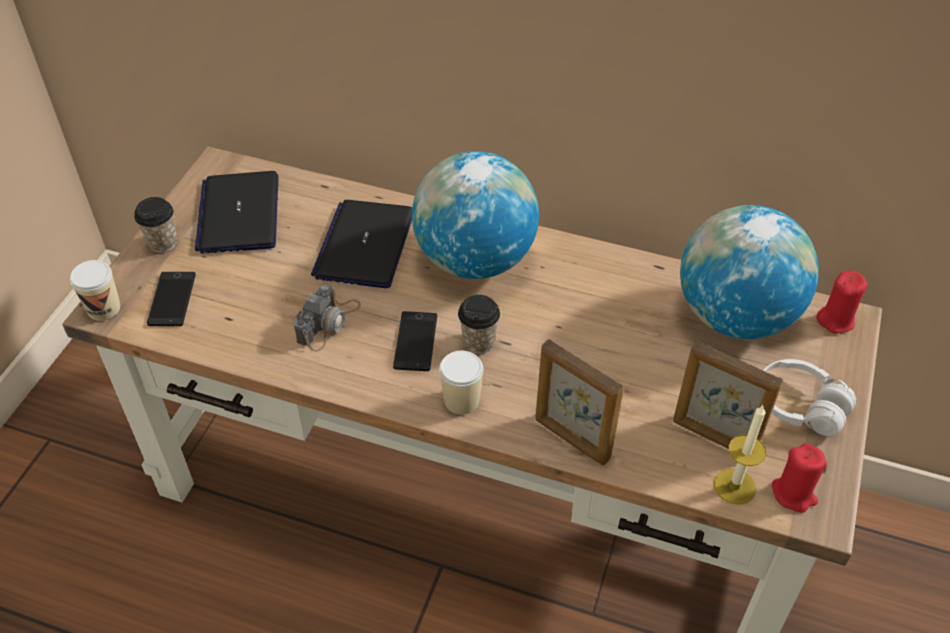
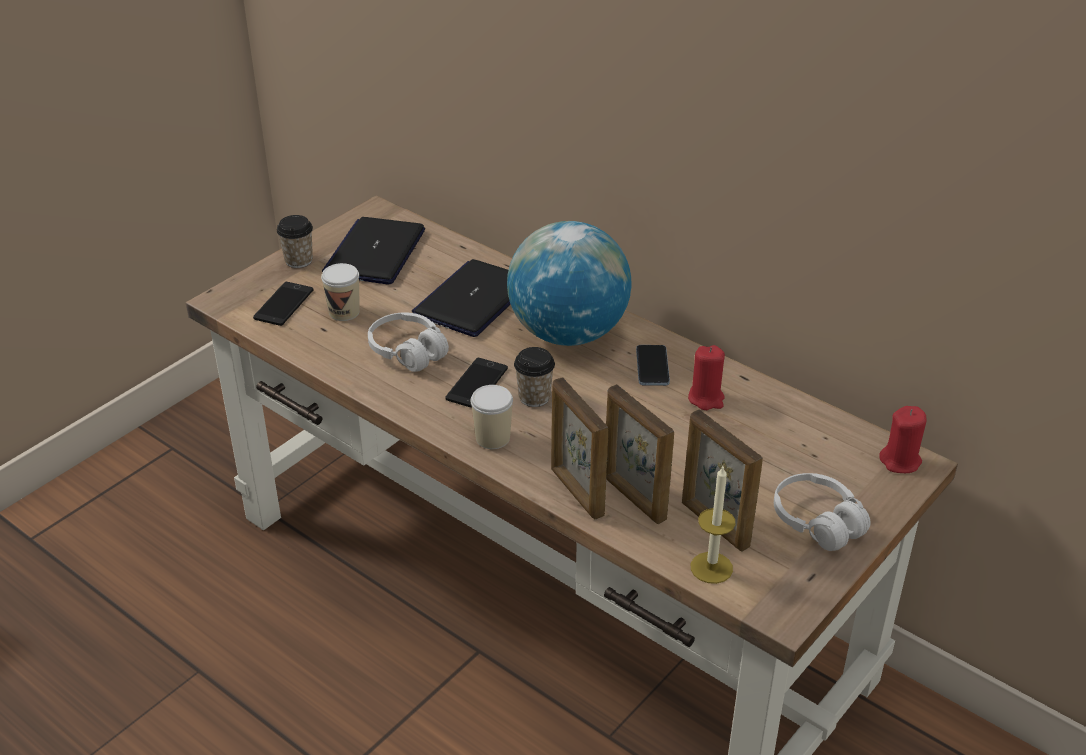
camera: 20 degrees right, 10 degrees down
cup [70,260,120,321] -> cup moved to [321,263,360,321]
camera [294,284,361,351] -> white headphones [368,313,449,372]
globe [680,205,819,339] -> none
red candle [772,443,827,513] -> red candle moved to [688,345,725,410]
none -> picture frame [606,384,674,524]
none -> phone [636,345,670,386]

